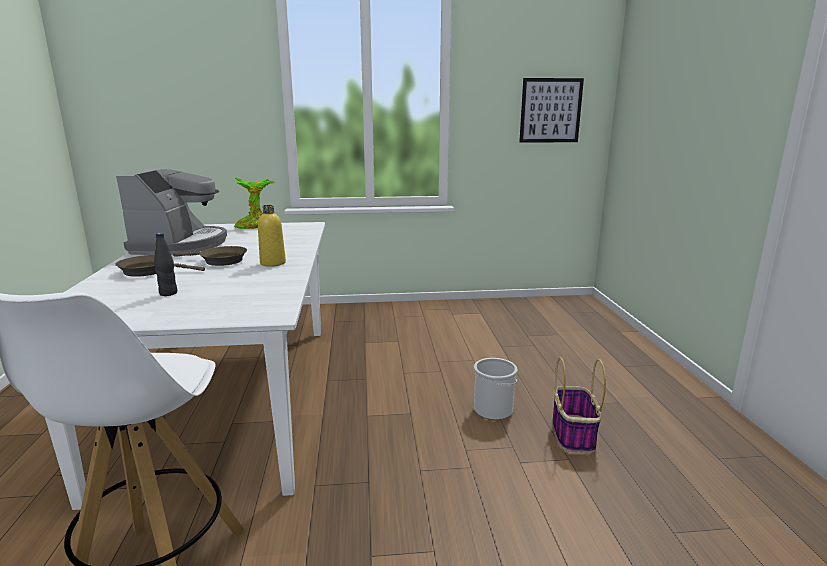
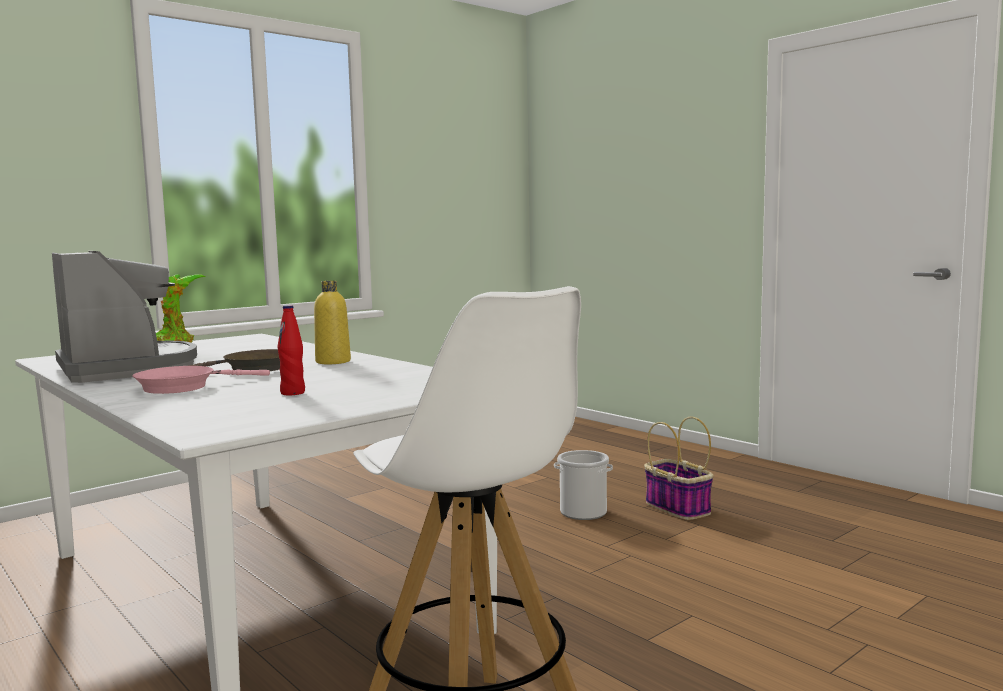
camera: 35 degrees left, 10 degrees down
brown frying pan [115,255,205,277] -> pink frying pan [132,366,270,394]
black bottle [154,233,177,296] -> red bottle [277,305,305,395]
picture [519,78,584,143] -> none

